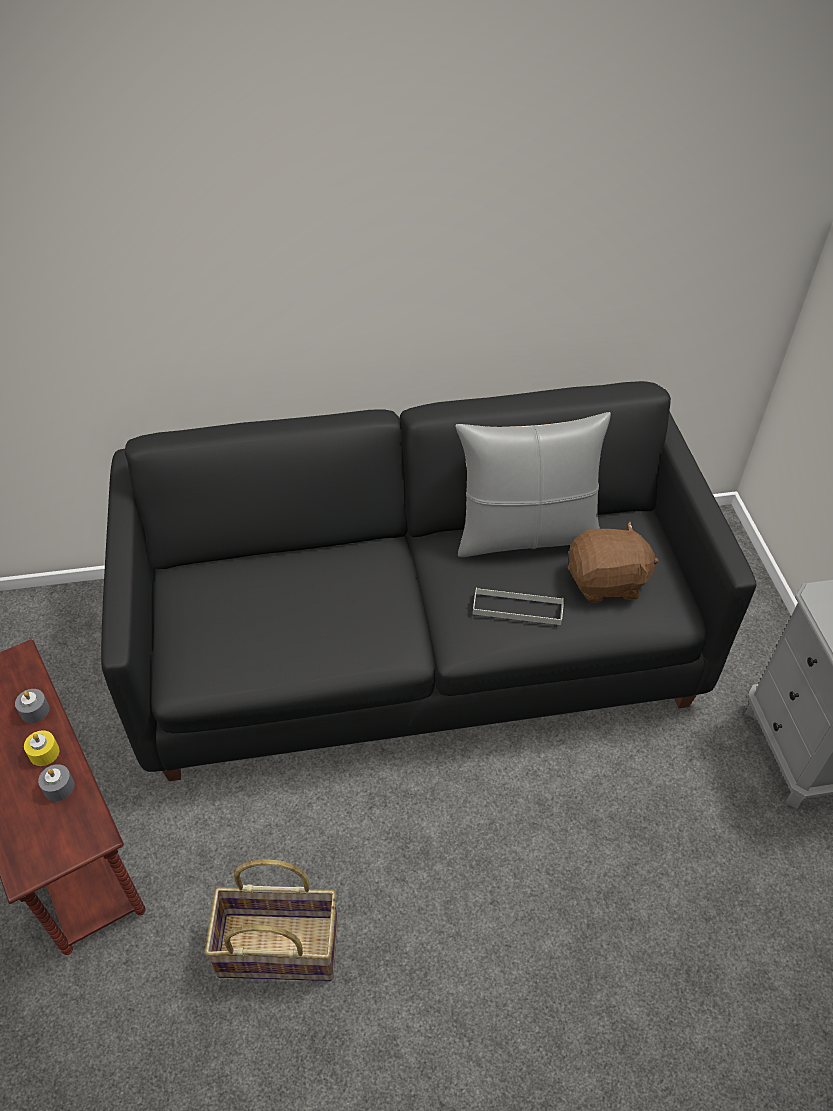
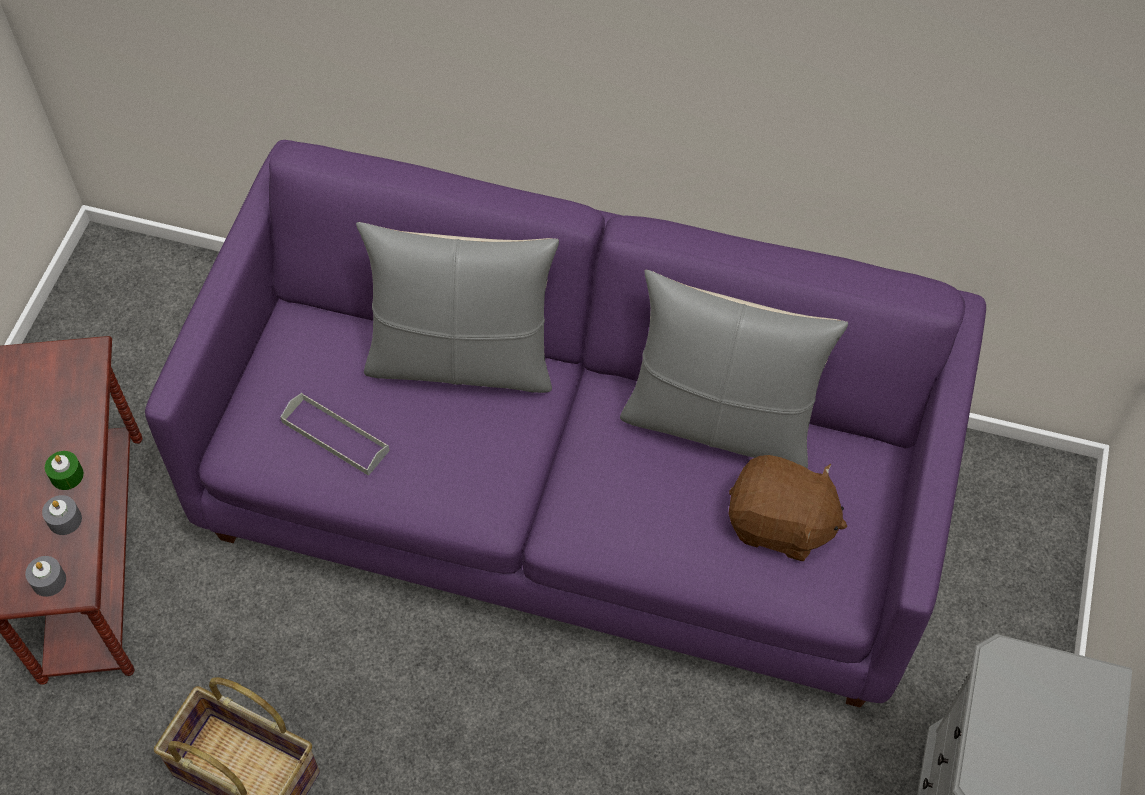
camera: 25 degrees right, 10 degrees up
grey candle [15,689,50,723] -> grey candle moved to [25,556,66,597]
yellow candle [24,730,59,766] -> green candle [45,451,84,490]
black sofa [101,381,756,781] -> purple sofa [145,140,986,707]
grey tray [473,588,564,625] -> grey tray moved to [280,393,390,476]
none -> grey pillow [356,222,559,393]

